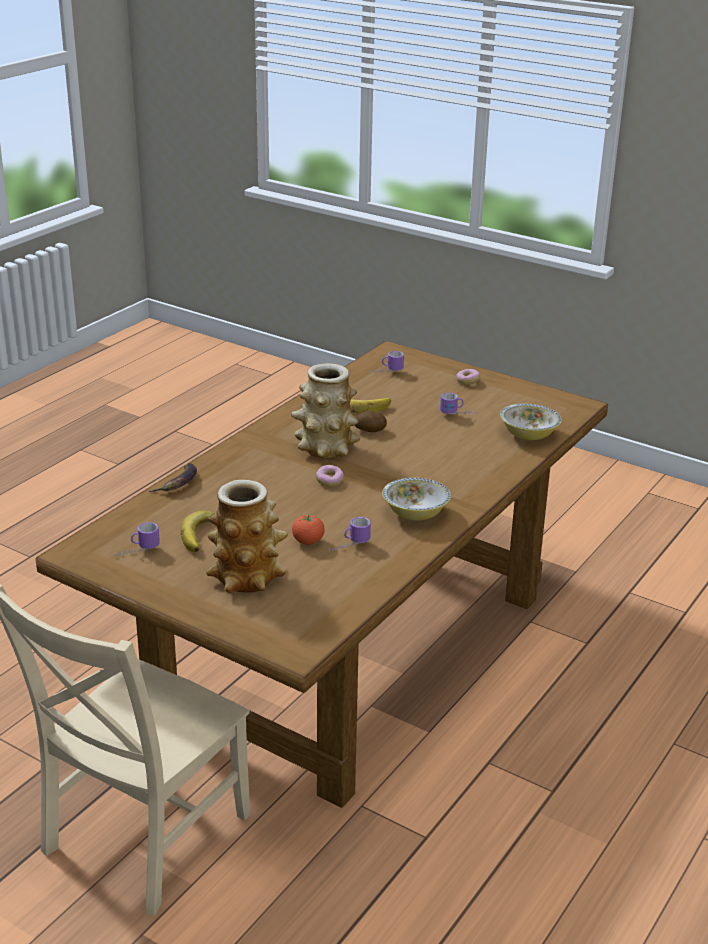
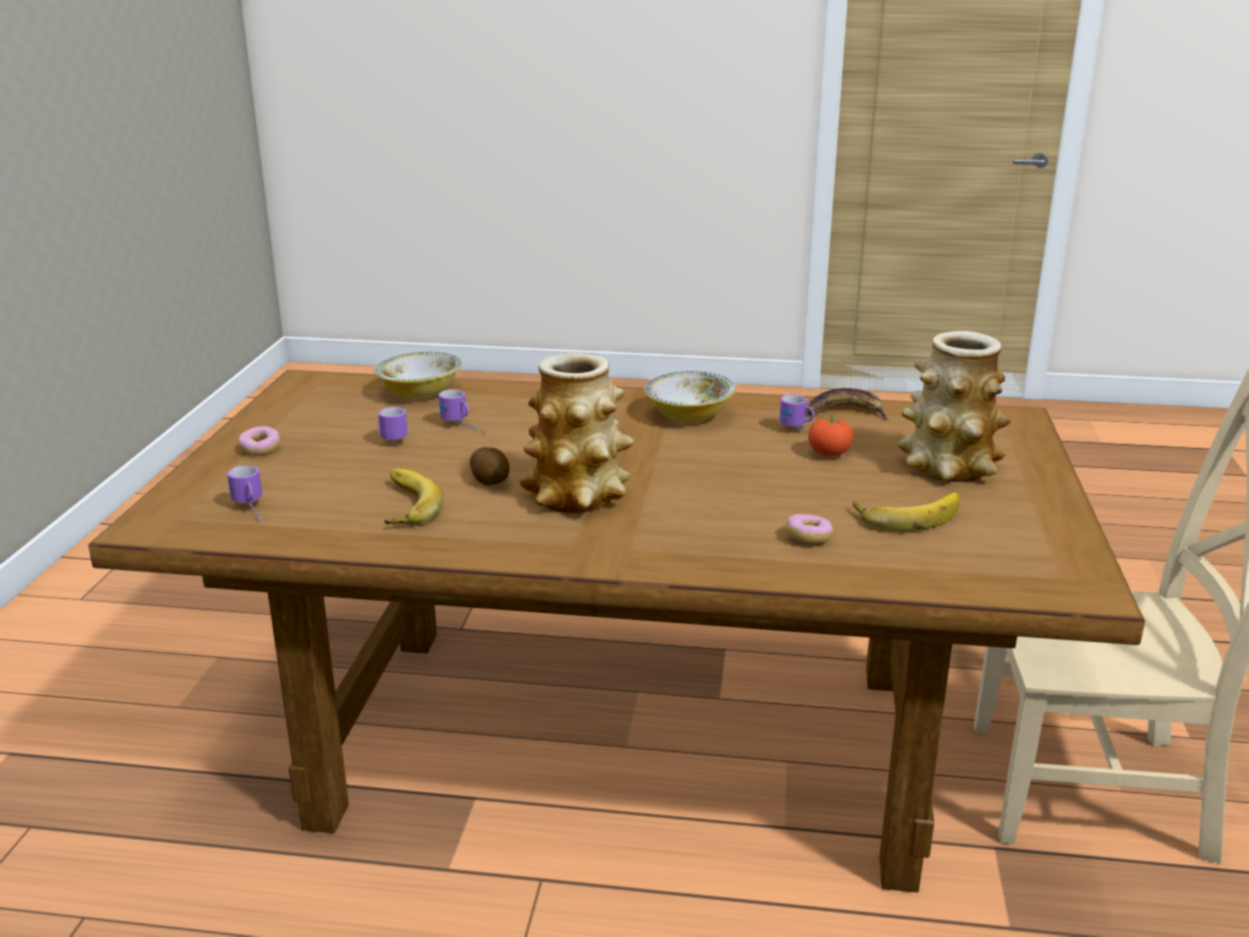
camera: 115 degrees left, 5 degrees down
mug [115,522,160,555] -> mug moved to [439,389,486,434]
banana [150,463,197,492] -> banana moved to [807,388,888,420]
donut [316,465,344,487] -> donut moved to [786,514,833,543]

